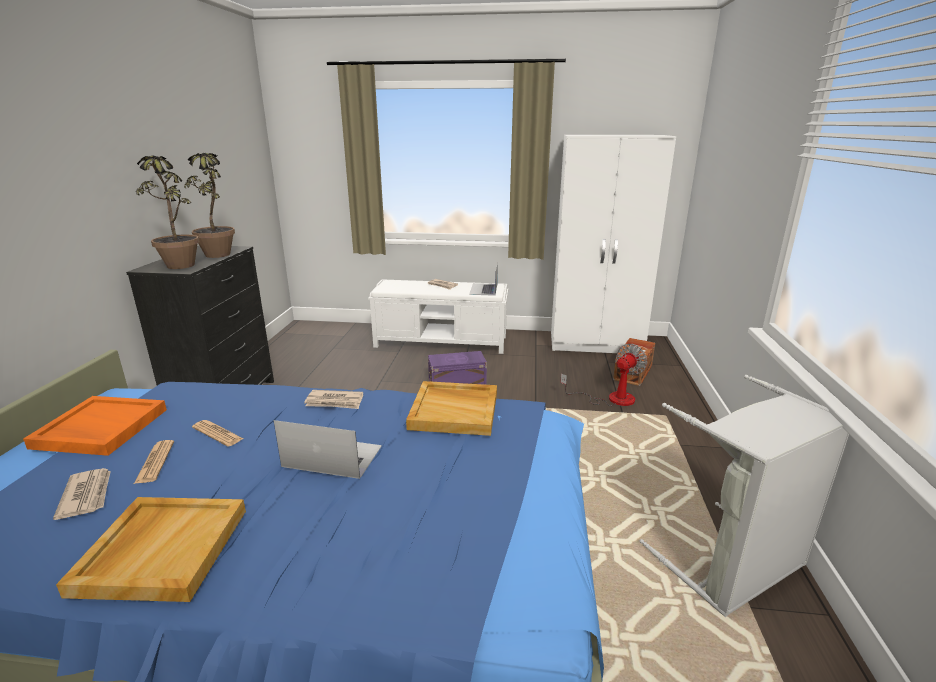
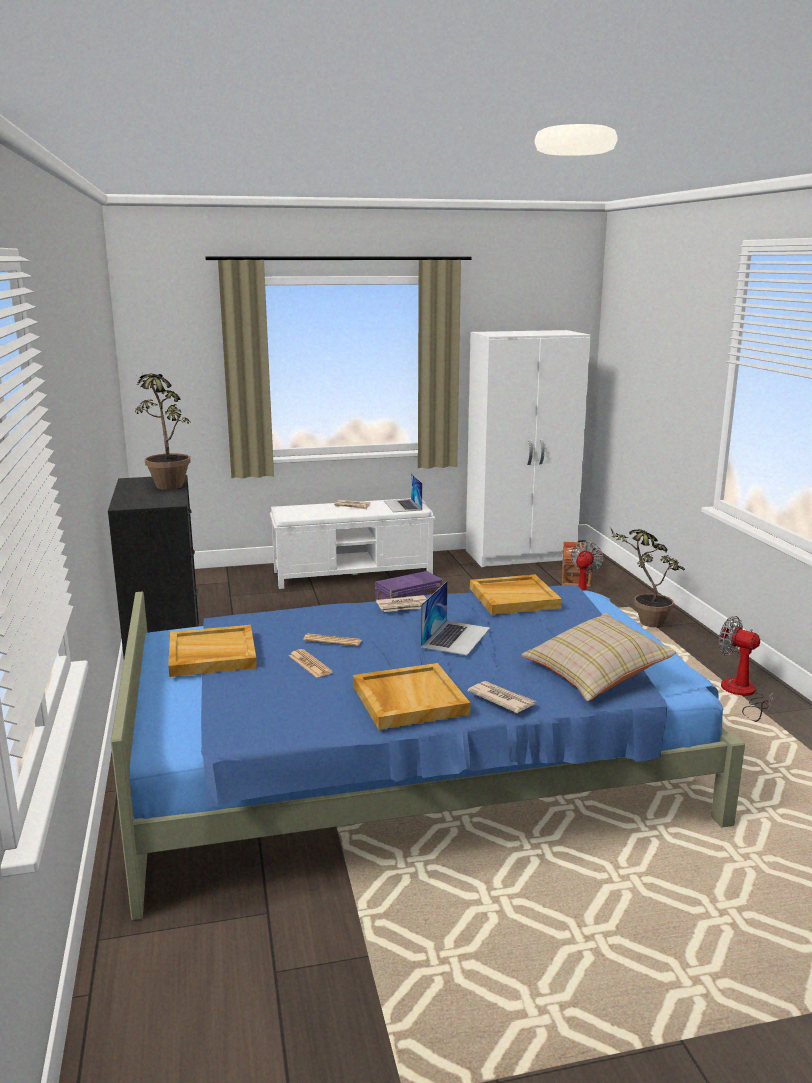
camera: 20 degrees left, 5 degrees down
orange tray [23,396,167,456] -> beige tray [168,625,257,677]
newspaper [53,468,111,520] -> newspaper moved to [468,681,536,713]
potted plant [136,156,200,269] -> potted plant moved to [610,527,685,628]
laptop [274,420,382,479] -> laptop turned 120 degrees clockwise [421,581,490,655]
grey laundry basket [640,375,849,617] -> fan [719,616,773,722]
none -> beige pillow [521,613,676,701]

